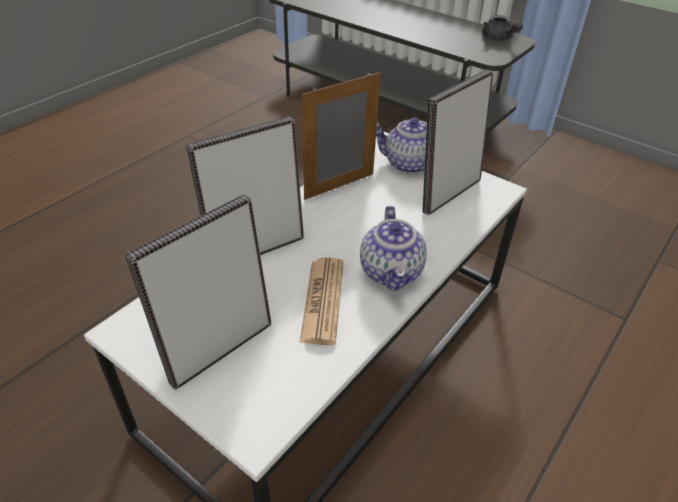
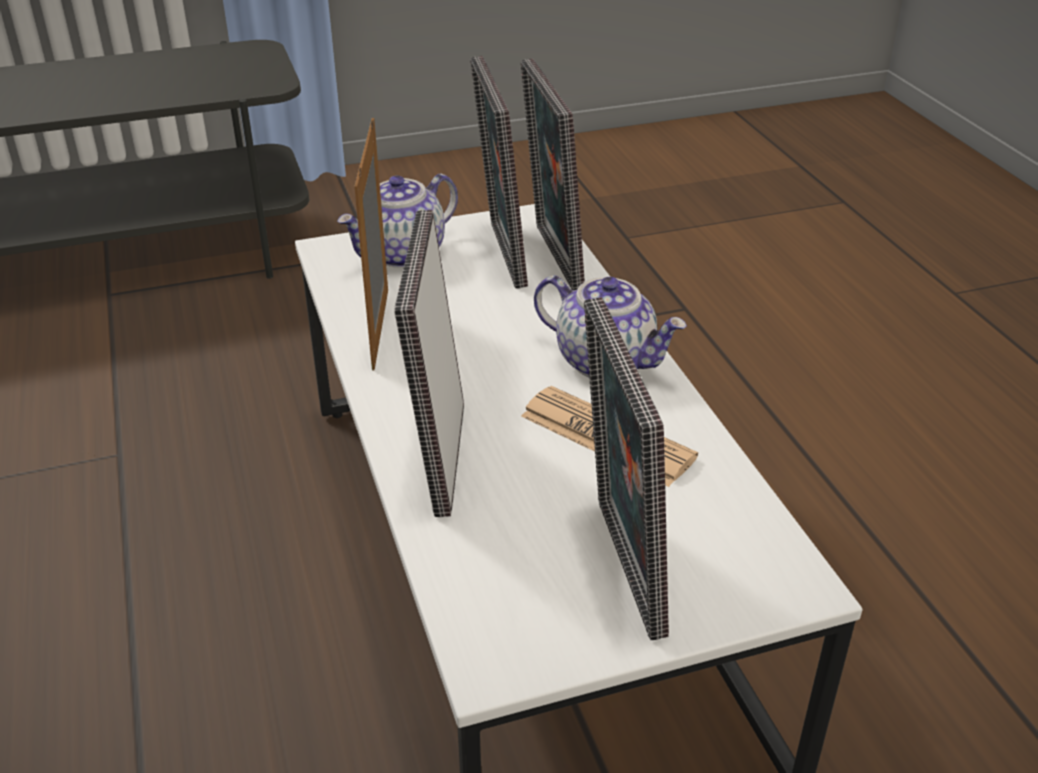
camera: 55 degrees left, 5 degrees down
grey teapot [482,15,523,41] -> none
none -> picture frame [521,58,585,290]

